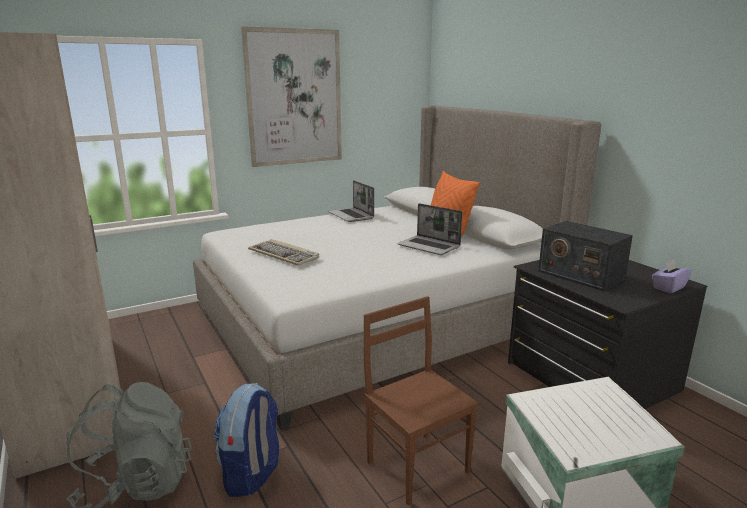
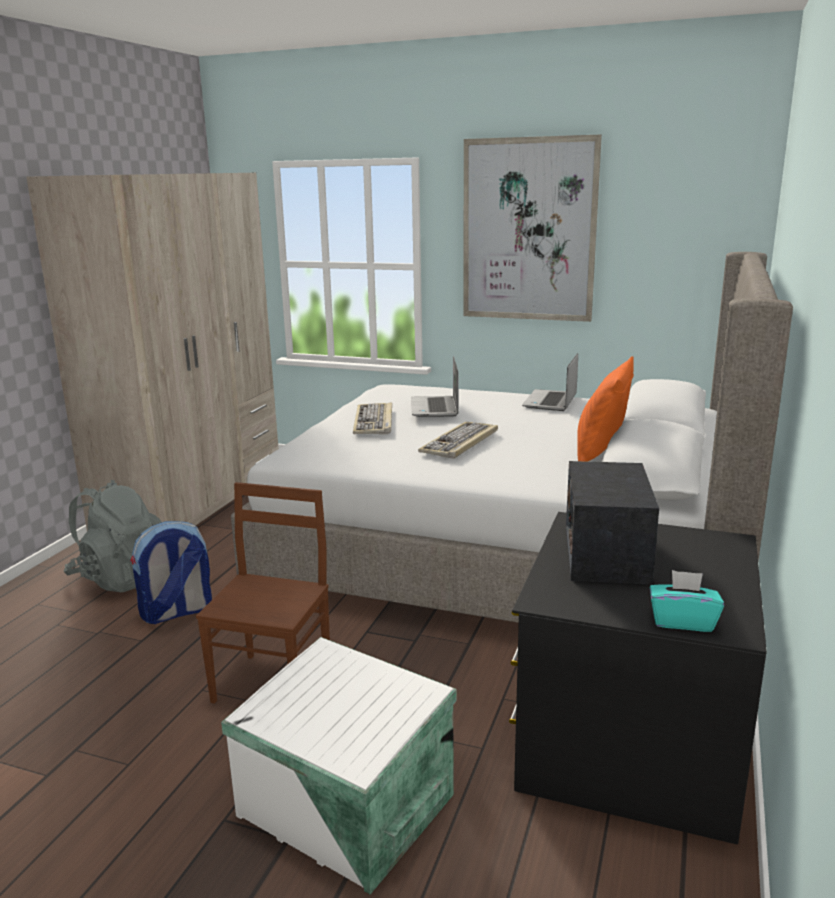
camera: 50 degrees right, 0 degrees up
laptop [397,203,462,255] -> laptop moved to [411,356,459,417]
purple tissue box [652,259,692,293] -> turquoise tissue box [649,570,724,632]
none -> keyboard [418,422,498,459]

